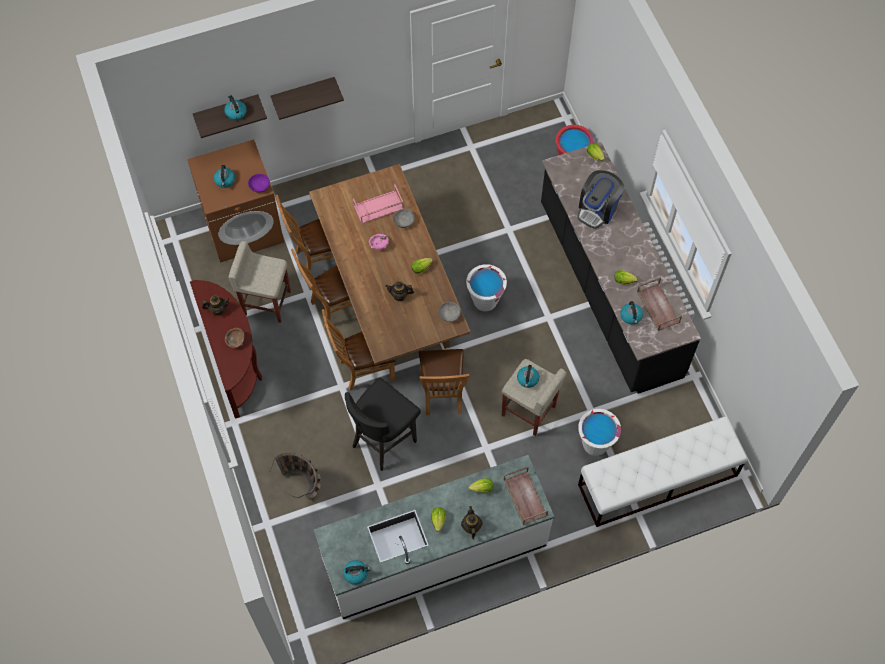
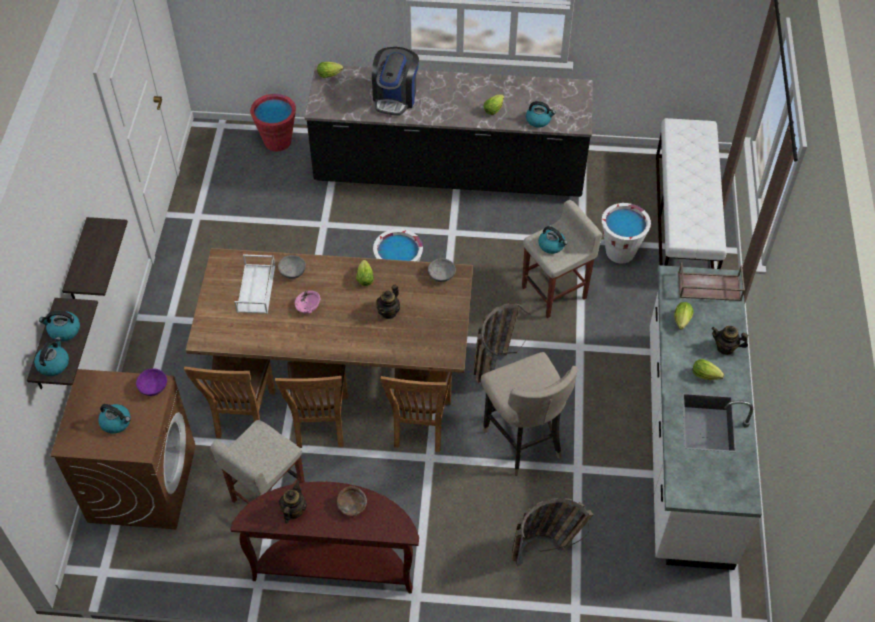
camera: 65 degrees left, 10 degrees down
kettle [343,560,371,585] -> kettle moved to [34,337,69,376]
black stool [345,378,421,471] -> beige stool [481,352,578,476]
pink tray [353,184,404,224] -> white tray [234,254,275,314]
brown chair [419,349,470,415] -> basket [473,303,532,387]
coffee machine [578,170,624,229] -> coffee machine turned 45 degrees clockwise [372,47,419,115]
brown tray [637,277,682,331] -> none

